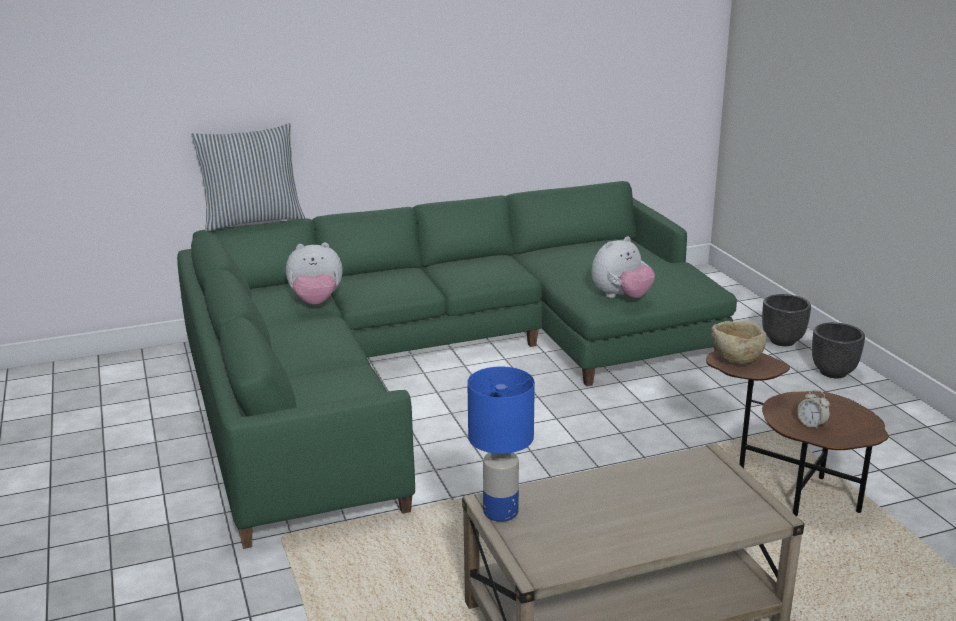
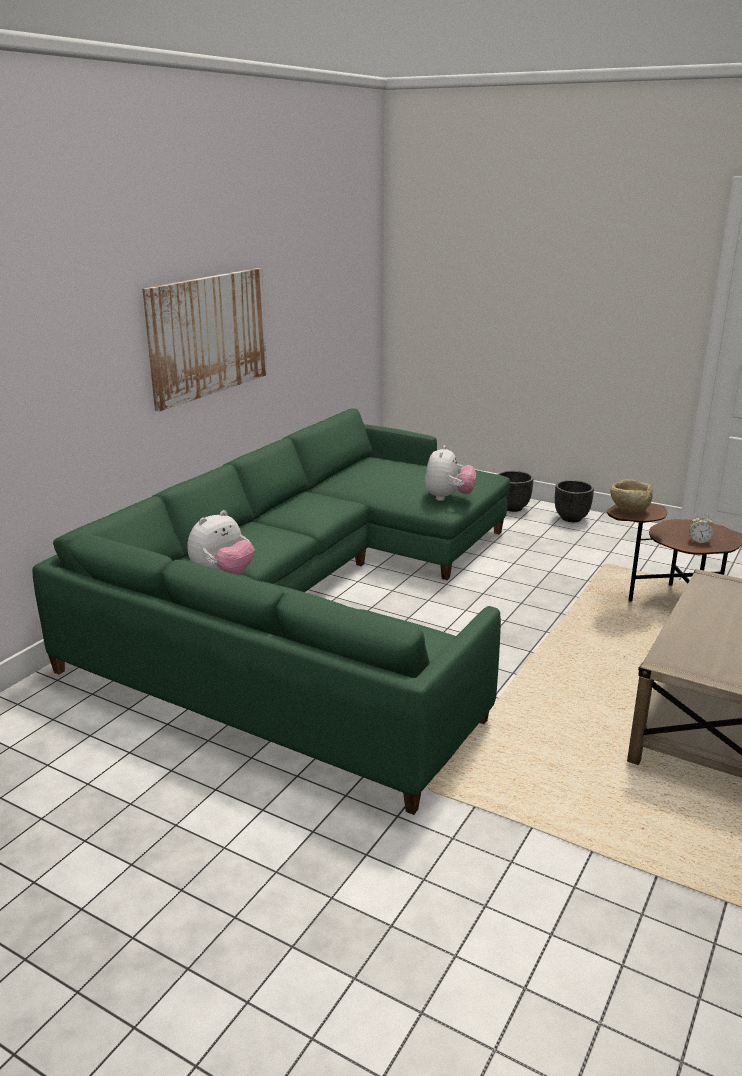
camera: 40 degrees left, 0 degrees up
pillow [191,123,305,232] -> none
blue table lamp [467,366,535,522] -> none
none -> picture [142,268,267,411]

